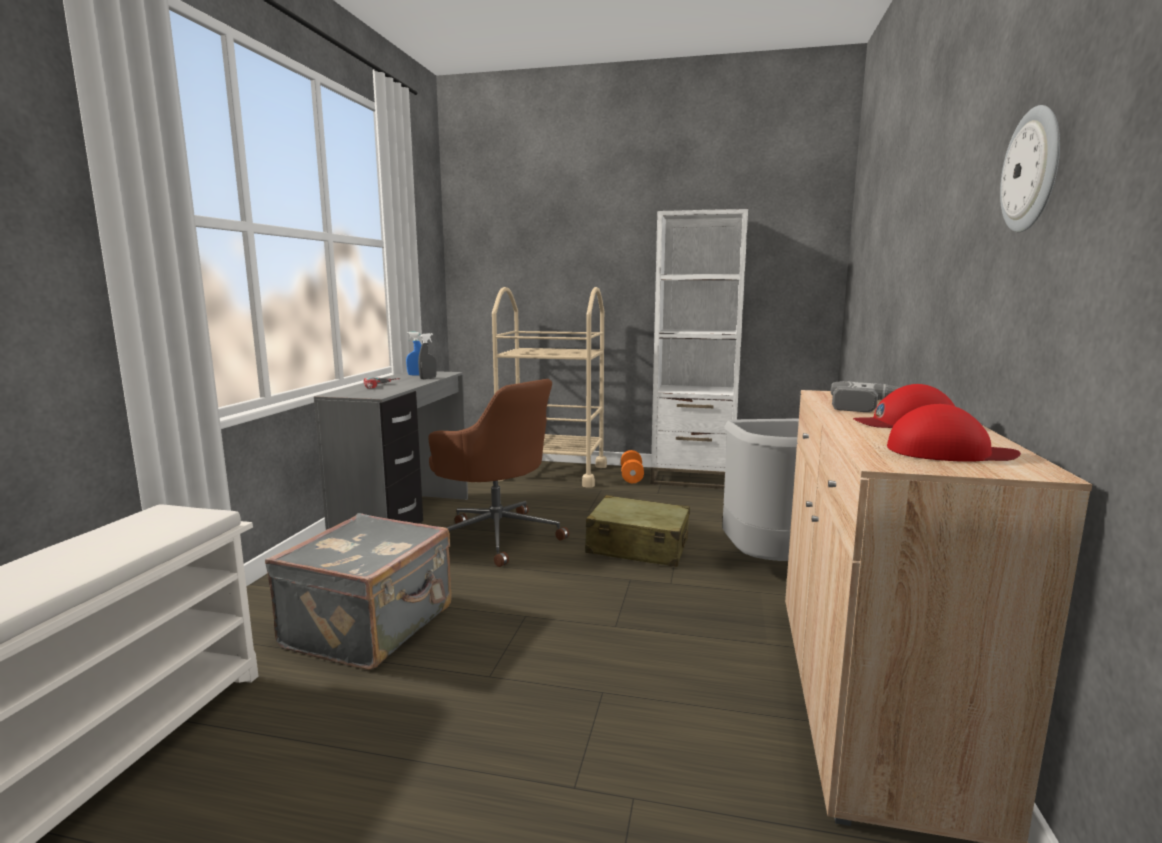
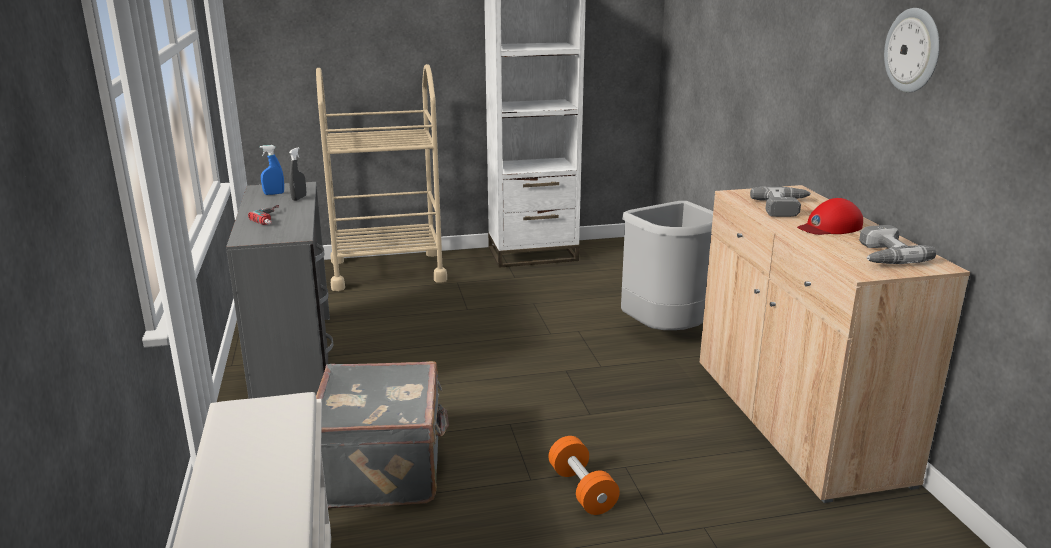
camera: 25 degrees left, 10 degrees up
brown office chair [428,379,569,567] -> none
beige suitcase [585,495,690,567] -> none
orange dumbbell [621,450,644,483] -> orange dumbbell moved to [548,436,620,515]
red cap [887,404,1021,462] -> power drill [859,225,936,264]

